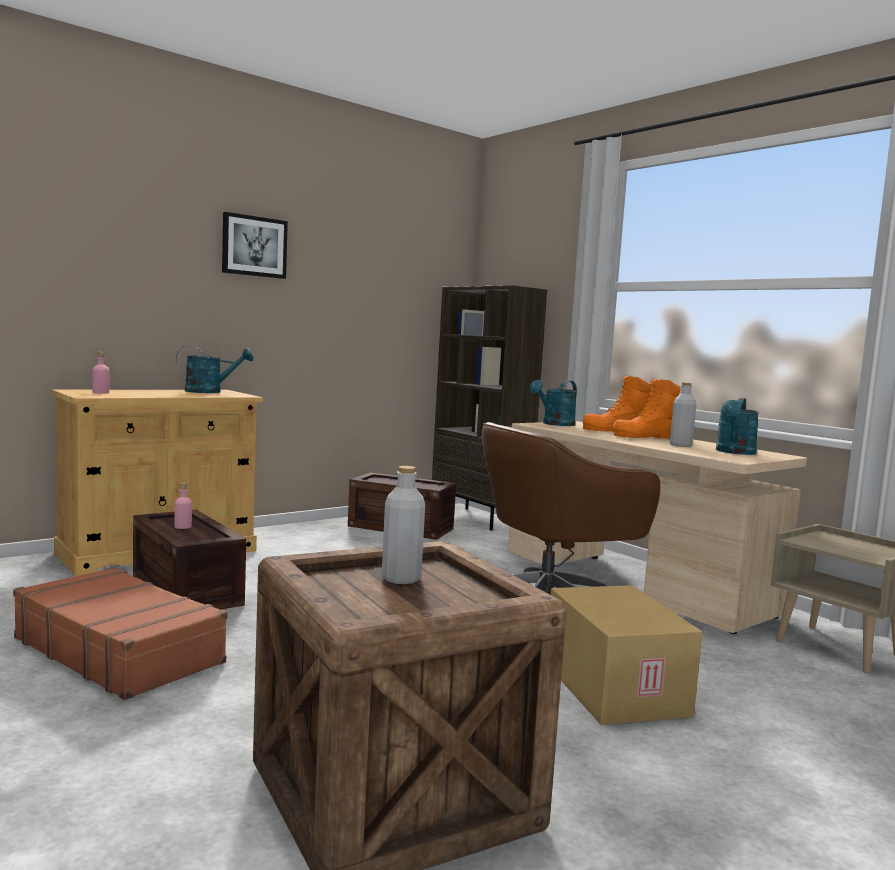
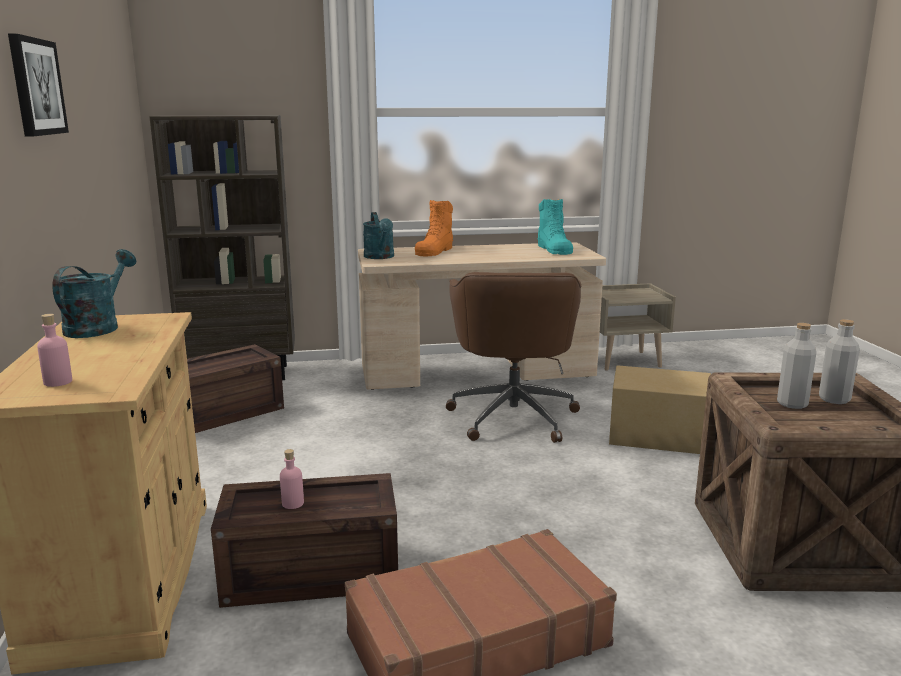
camera: 60 degrees left, 10 degrees up
orange boot [613,378,681,439] -> none
grey bottle [670,382,697,447] -> grey bottle moved to [819,319,860,404]
turquoise watering can [716,398,760,455] -> turquoise boot [538,199,573,255]

